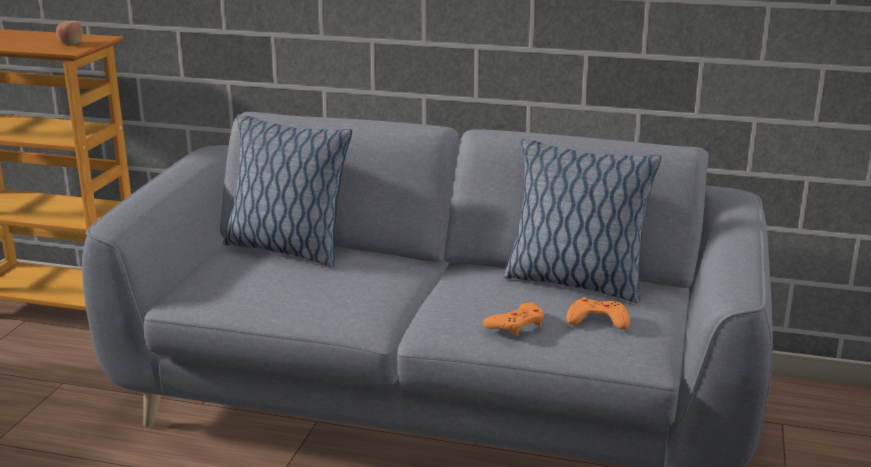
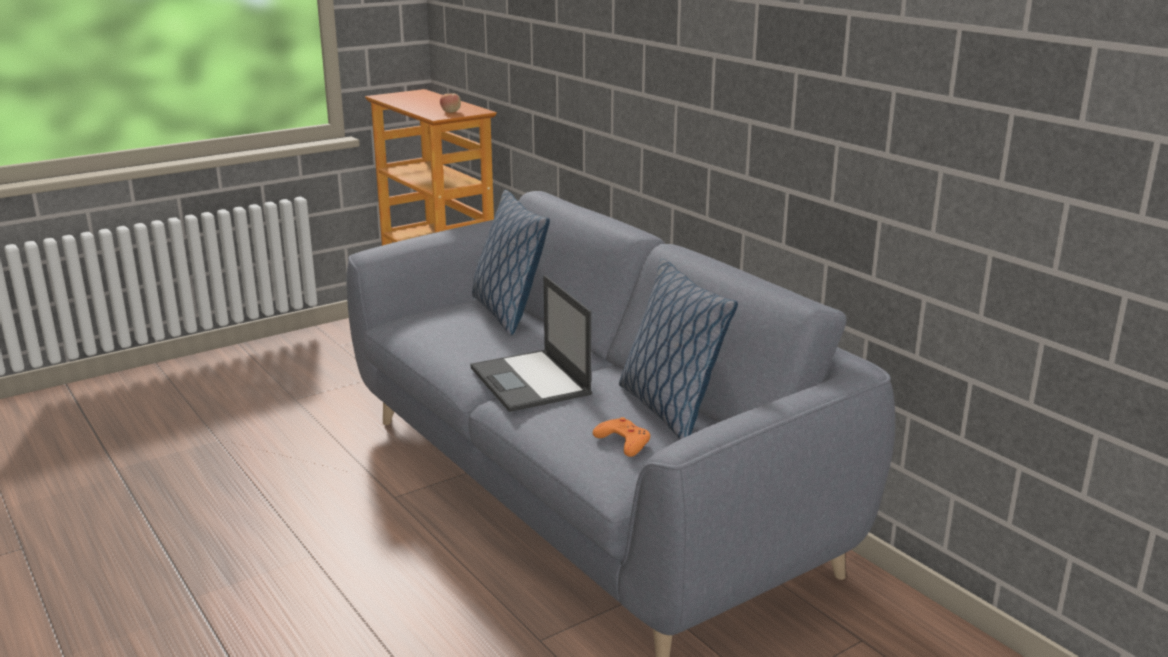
camera: 40 degrees right, 0 degrees up
orange game controller [483,302,544,335] -> none
none -> laptop [471,275,592,412]

